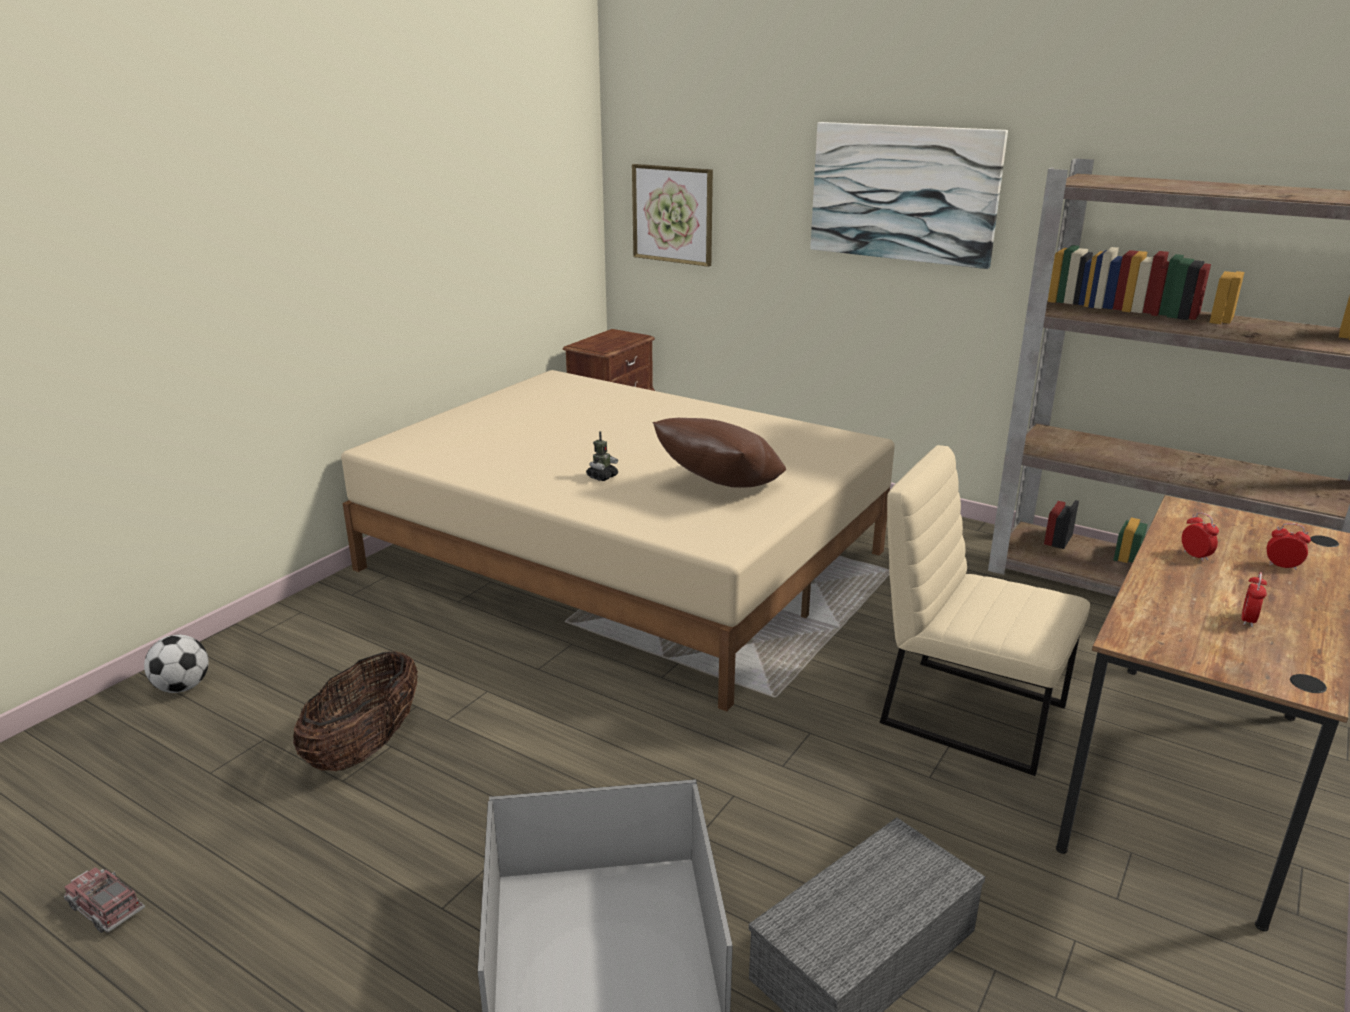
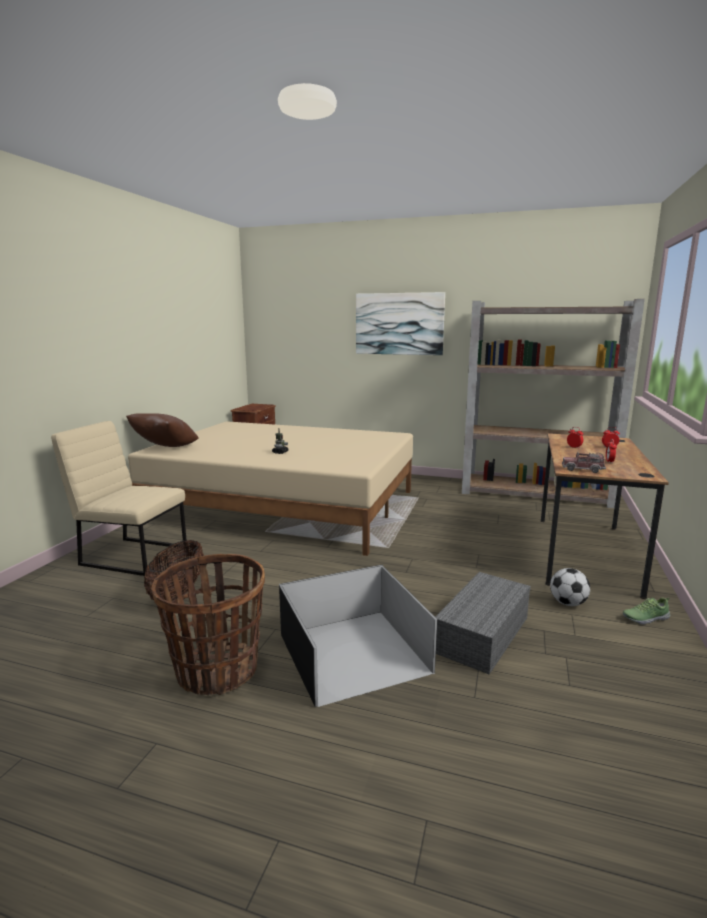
camera: 15 degrees left, 10 degrees down
toy truck [64,867,145,933] -> toy truck moved to [562,452,606,473]
football [144,635,209,693] -> football moved to [550,568,590,606]
picture [632,164,713,267] -> none
brown pillow [653,418,786,488] -> brown pillow moved to [126,413,199,447]
beige chair [880,445,1090,776] -> beige chair moved to [51,421,186,576]
none -> basket [151,554,265,695]
none -> shoe [623,597,670,625]

